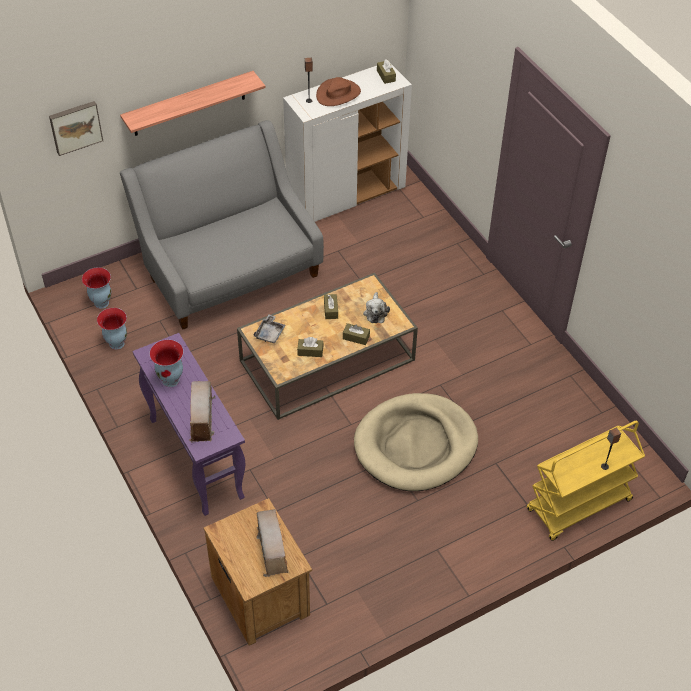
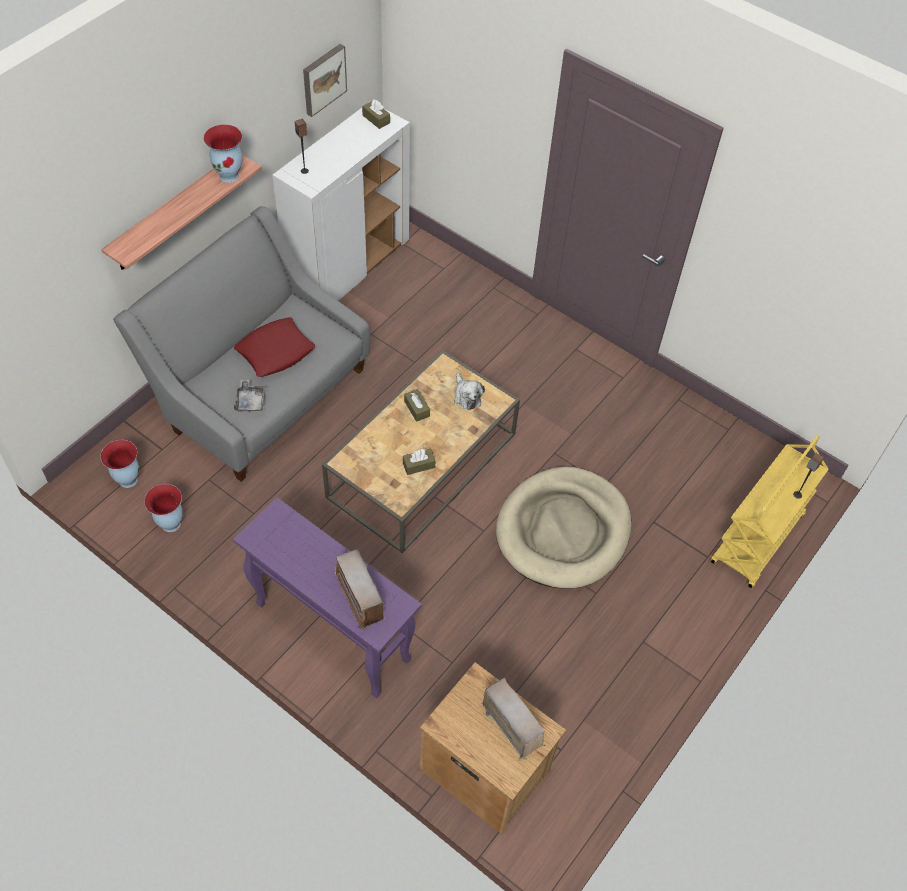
camera: 25 degrees left, 5 degrees up
picture [49,101,103,156] -> picture moved to [303,44,347,117]
vase [149,340,183,387] -> vase moved to [203,124,242,183]
grey tray [253,314,285,343] -> grey tray moved to [234,379,266,412]
brown hat [316,77,361,106] -> none
brown tissue box [343,323,370,345] -> none
none -> red pillow [234,317,315,377]

